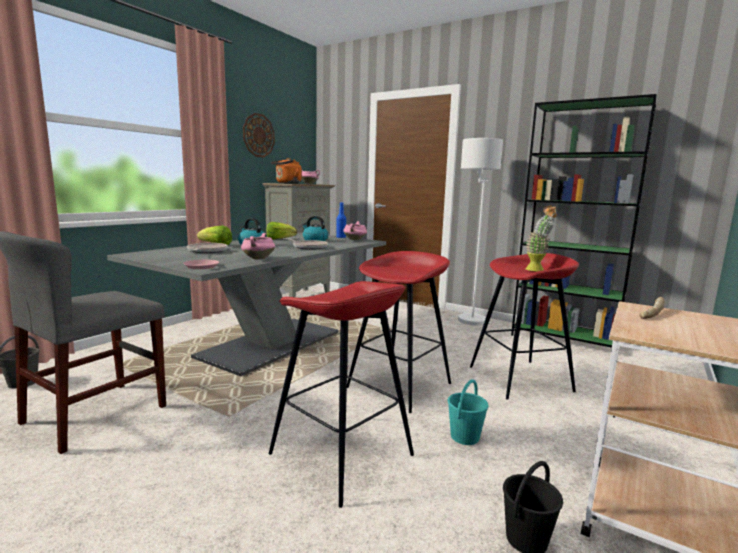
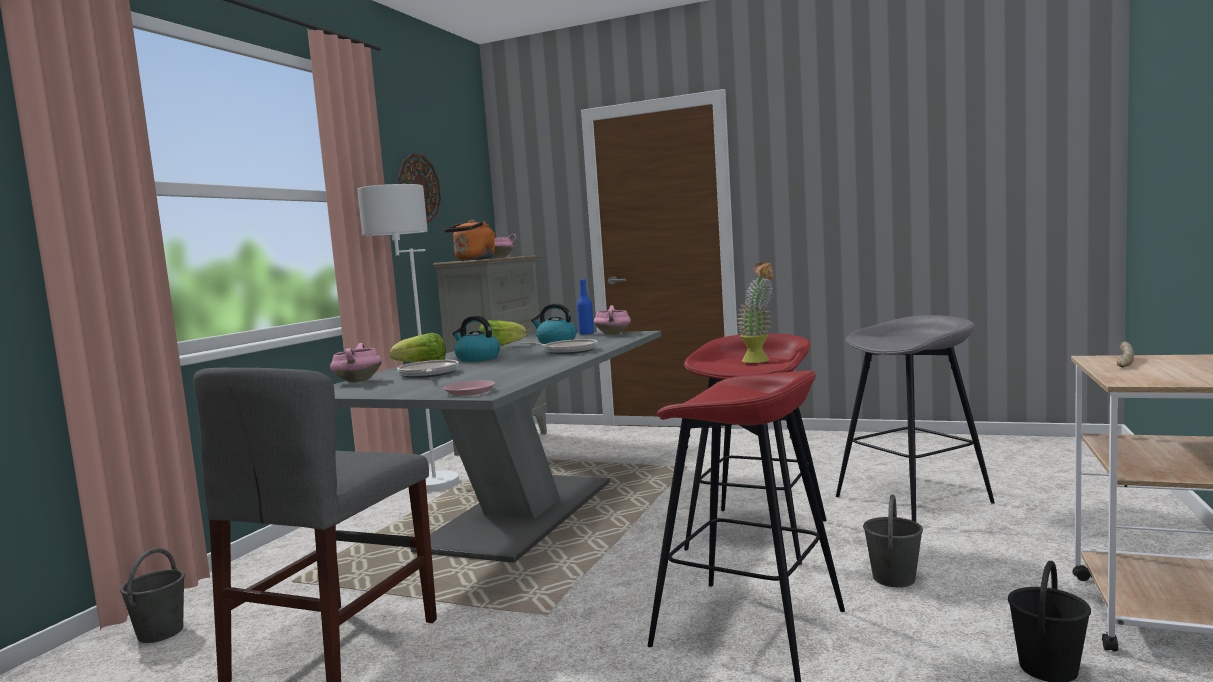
camera: 10 degrees left, 5 degrees down
pink cooking pot [241,233,275,259] -> pink cooking pot moved to [330,343,382,383]
turquoise bucket [448,379,489,445] -> grey bucket [863,494,923,587]
white floor lamp [458,138,503,326] -> white floor lamp moved to [357,184,459,492]
red stool [470,253,579,400] -> grey stool [836,315,995,522]
green bookcase [511,94,657,348] -> none
potted plant [525,205,557,272] -> potted plant moved to [736,262,774,363]

